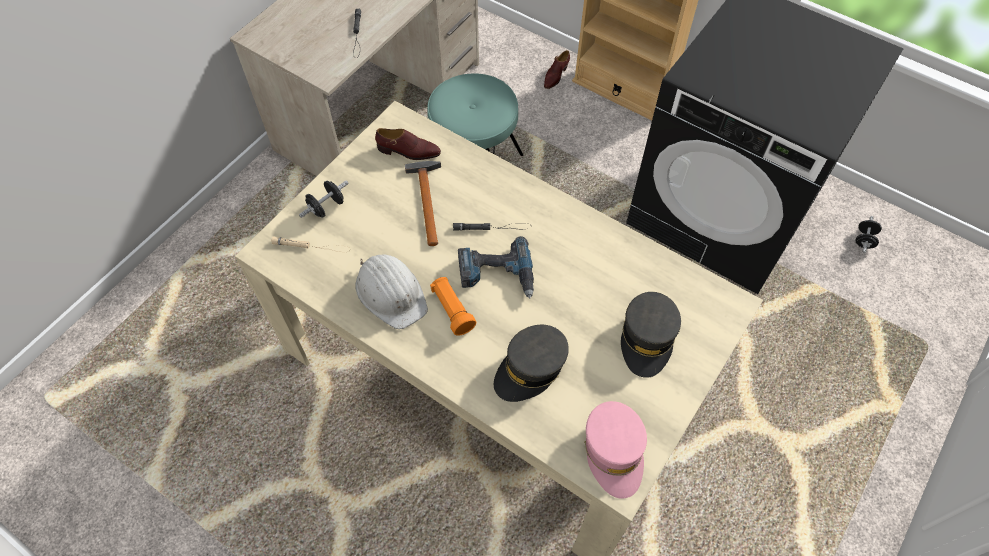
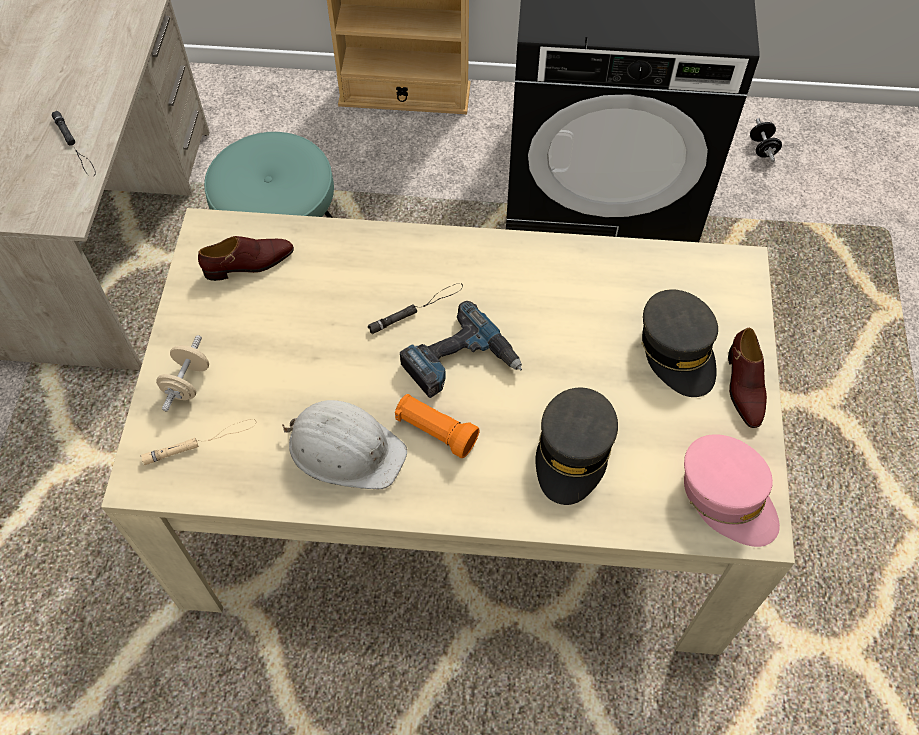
camera: 30 degrees left, 0 degrees up
black dumbbell [299,180,348,218] -> beige dumbbell [156,335,209,412]
hammer [405,161,441,246] -> none
brown shoe [544,50,570,89] -> brown shoe moved to [728,328,767,428]

